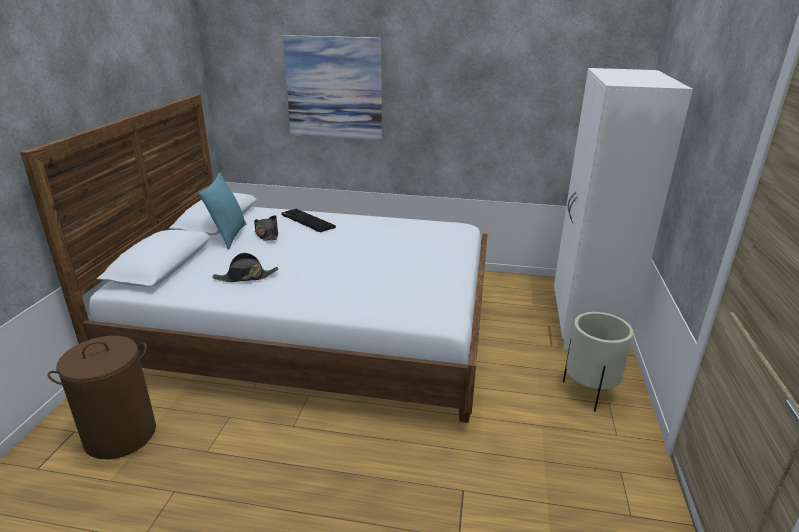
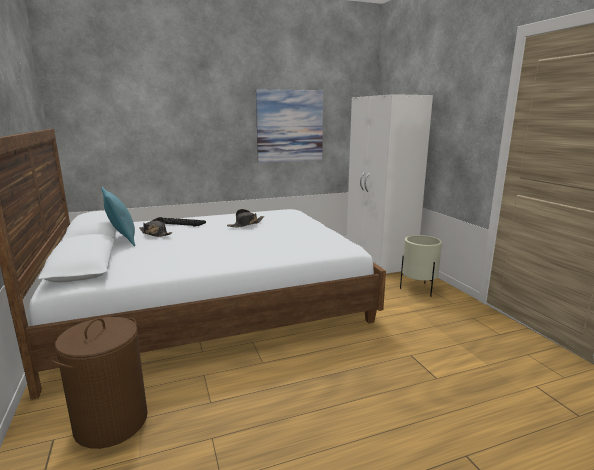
camera: 30 degrees left, 10 degrees down
black hat [212,253,278,282] -> black hat moved to [227,209,264,227]
picture [283,35,382,140] -> picture moved to [256,89,323,163]

